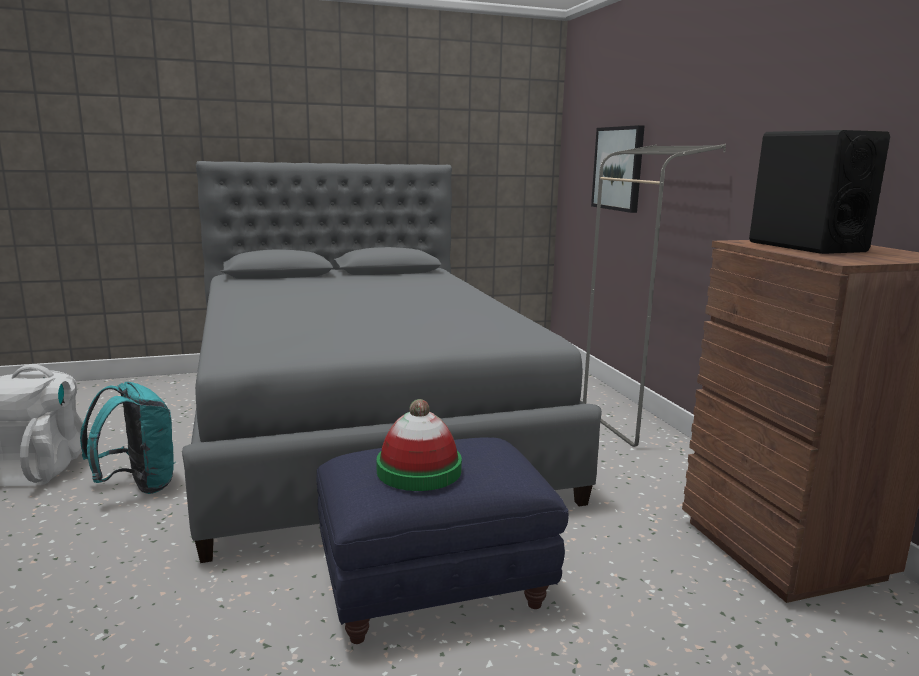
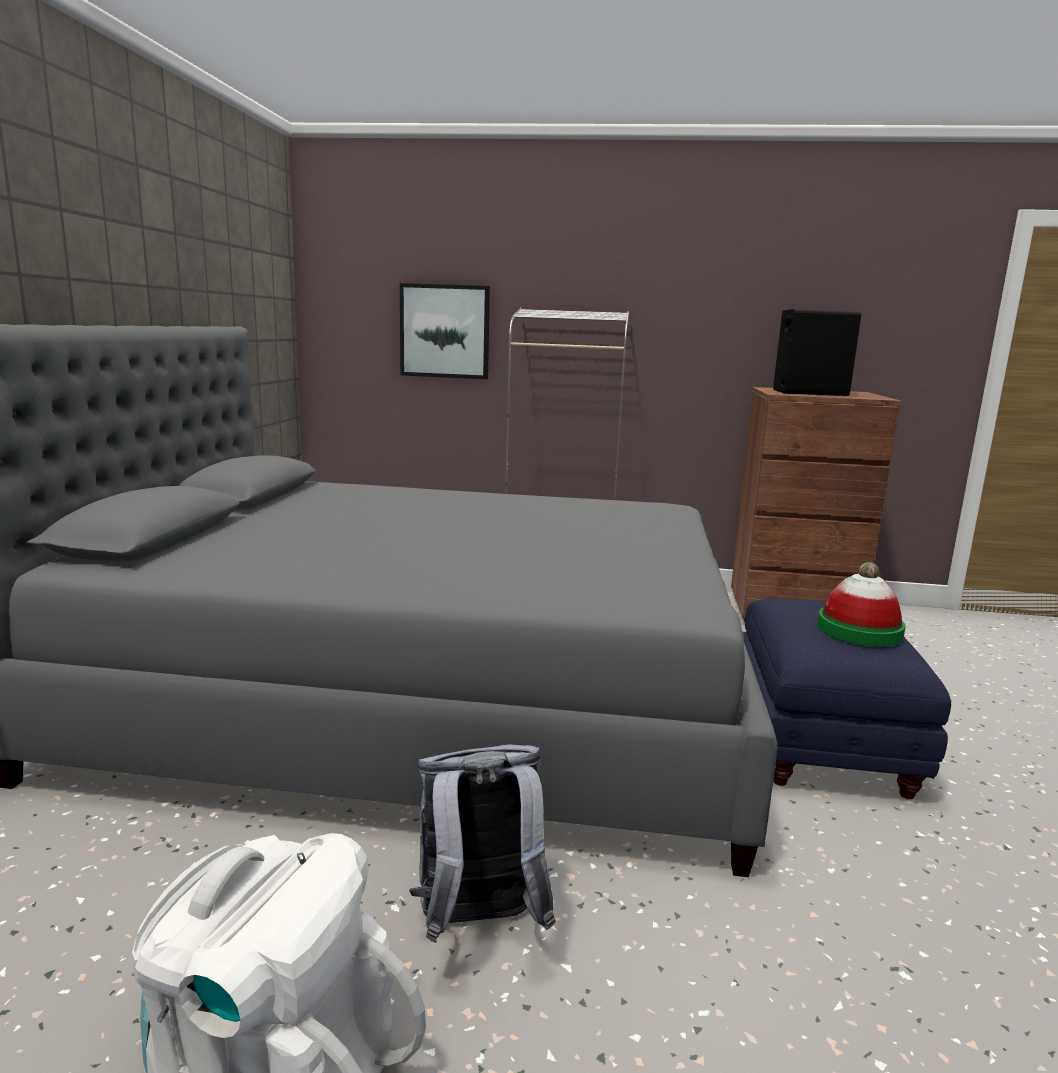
camera: 65 degrees left, 0 degrees up
turquoise backpack [80,382,175,494] -> grey backpack [409,745,556,943]

